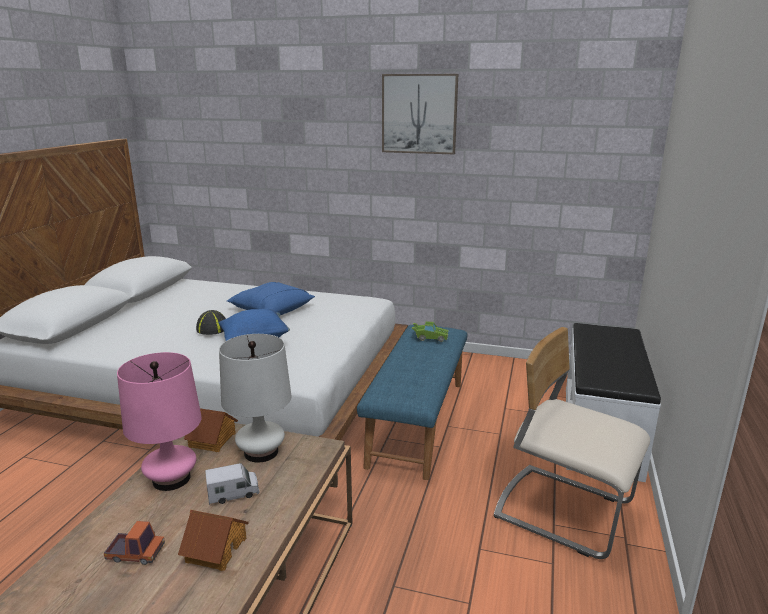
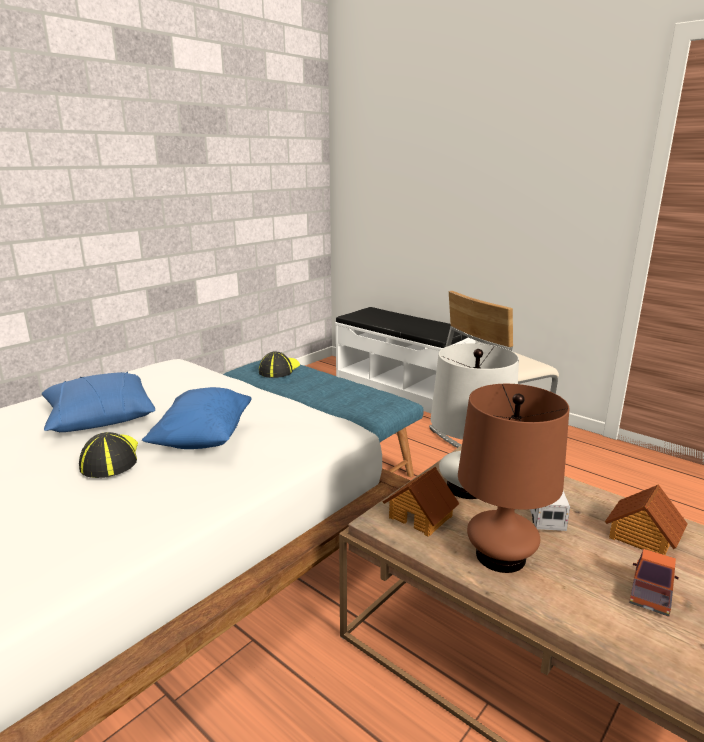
camera: 65 degrees left, 0 degrees up
pink table lamp [117,352,202,491] -> brown table lamp [458,384,569,573]
picture [382,74,458,154] -> none
green toy car [412,321,449,342] -> cap [259,351,300,378]

